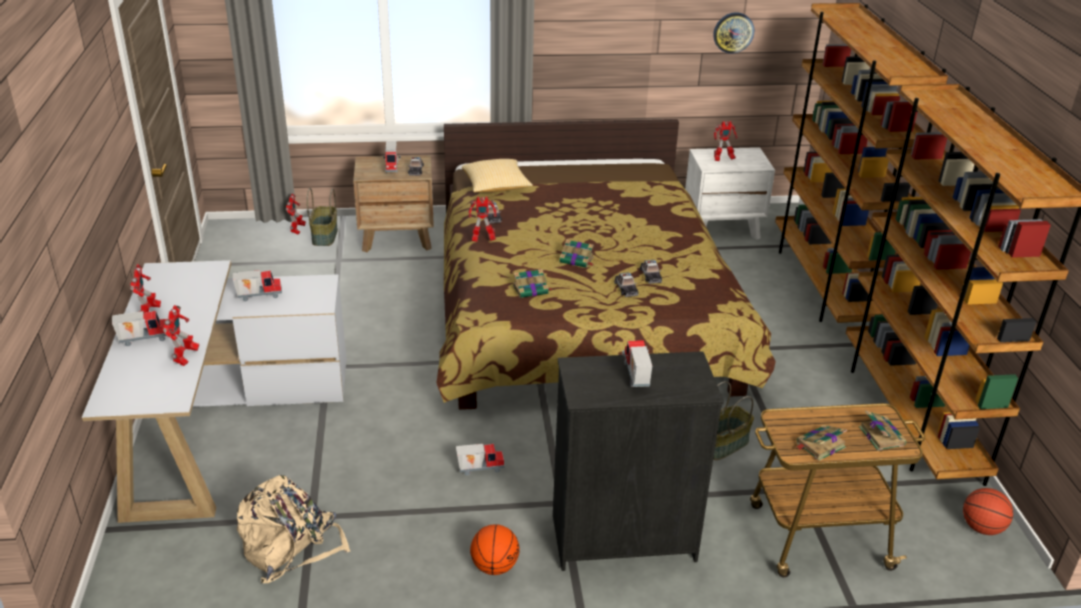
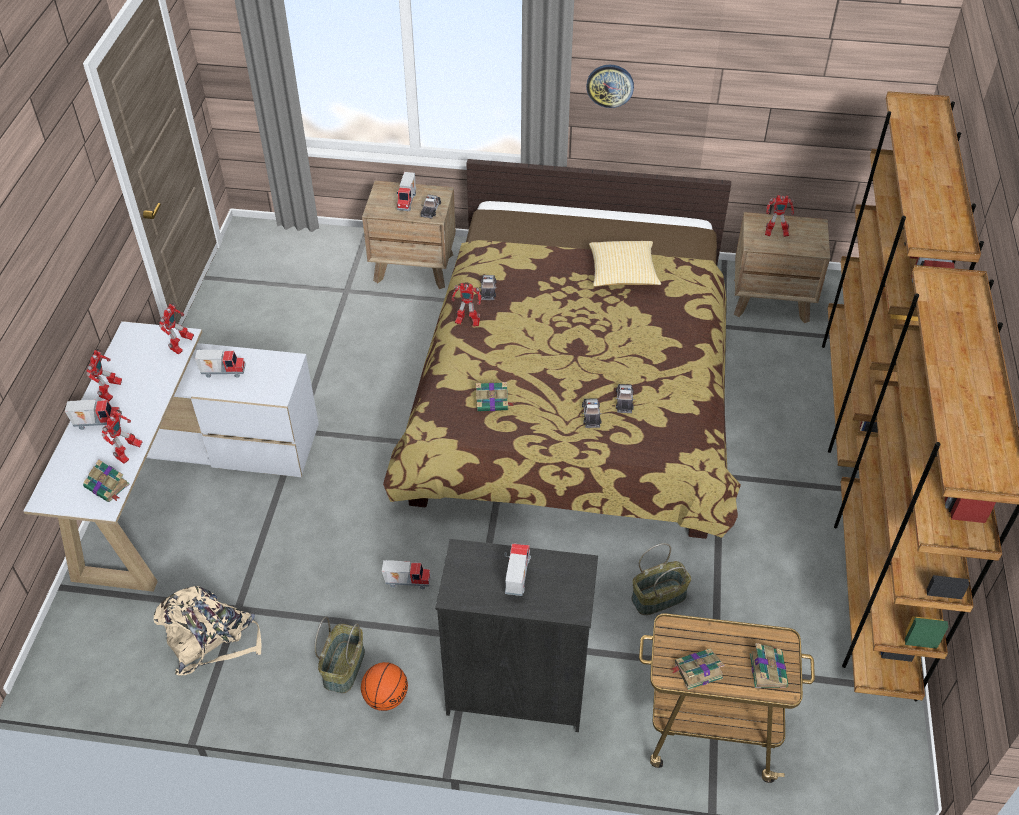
camera: 15 degrees right, 15 degrees up
toy robot [286,193,306,235] -> toy robot moved to [159,303,194,355]
basket [307,188,338,246] -> basket moved to [314,617,365,693]
pillow [462,159,533,192] -> pillow moved to [589,241,661,286]
book [560,239,594,268] -> book moved to [83,460,130,502]
white nightstand [685,147,775,240] -> brown nightstand [734,212,830,323]
wall clock [713,12,754,54] -> wall clock moved to [586,65,634,108]
basketball [963,488,1013,535] -> none

